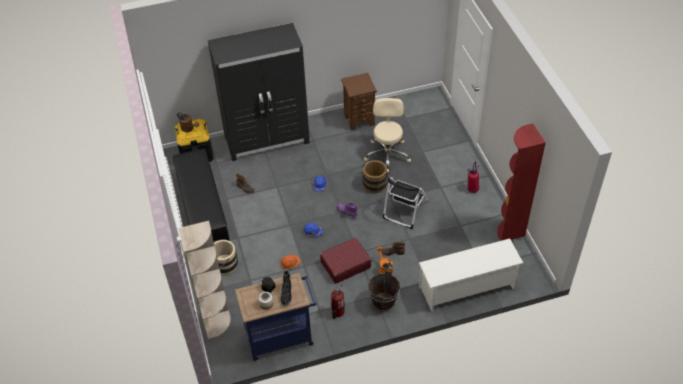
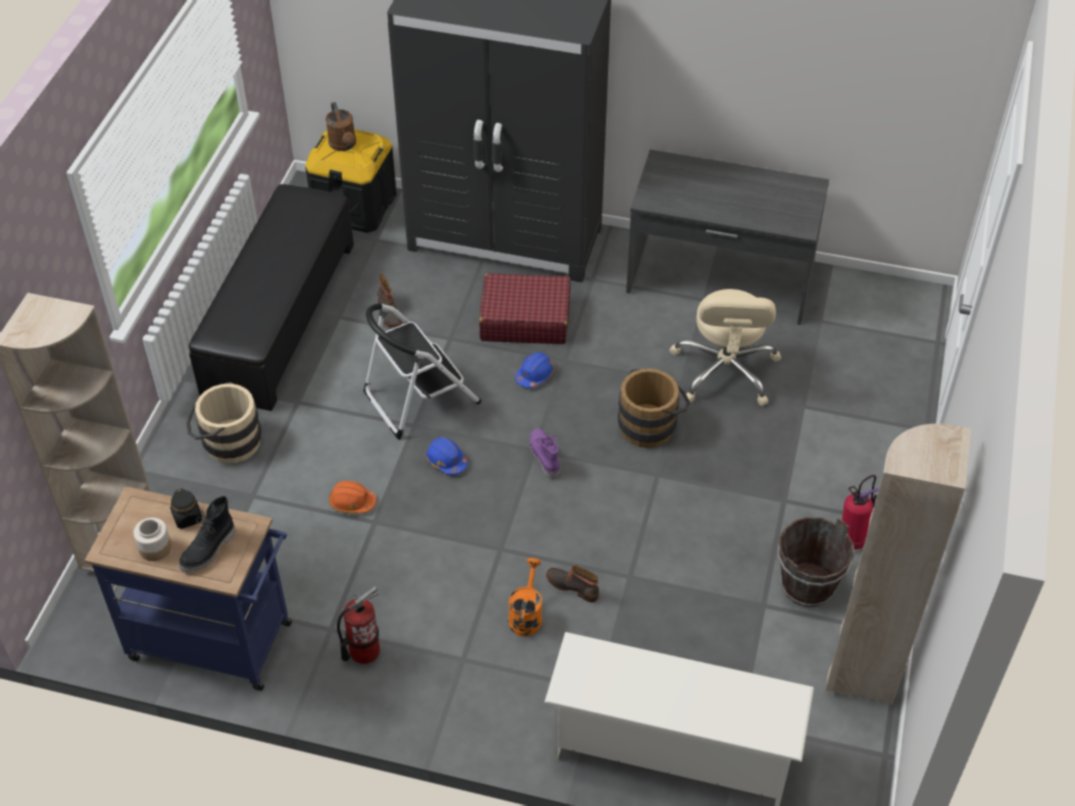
camera: 30 degrees right, 0 degrees up
red suitcase [320,238,371,284] -> red suitcase moved to [479,273,571,344]
brown nightstand [341,73,377,131] -> grey desk [626,149,829,325]
beige office chair [364,98,411,172] -> beige office chair turned 150 degrees clockwise [669,289,782,406]
brown bucket [368,271,400,312] -> brown bucket moved to [778,517,855,607]
step ladder [383,177,429,229] -> step ladder moved to [363,303,481,440]
red bookcase [497,123,546,241] -> beige bookcase [826,424,971,705]

